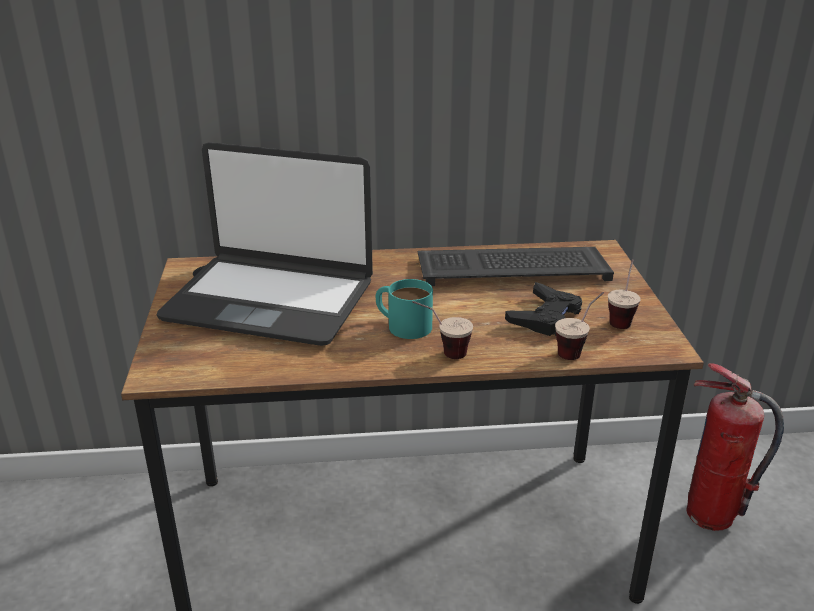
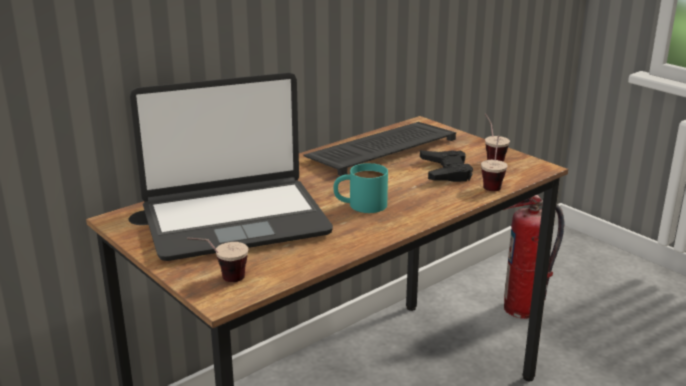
camera: 35 degrees left, 5 degrees down
cup [412,301,473,359] -> cup moved to [187,237,248,282]

